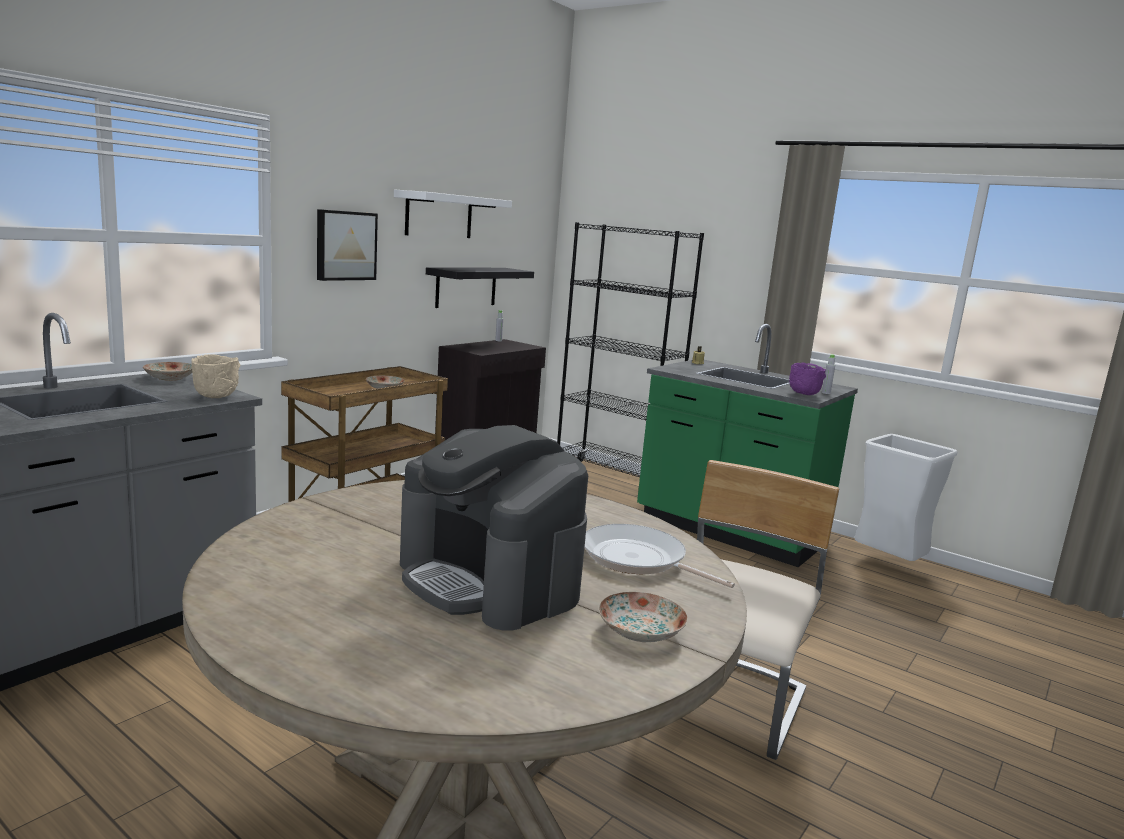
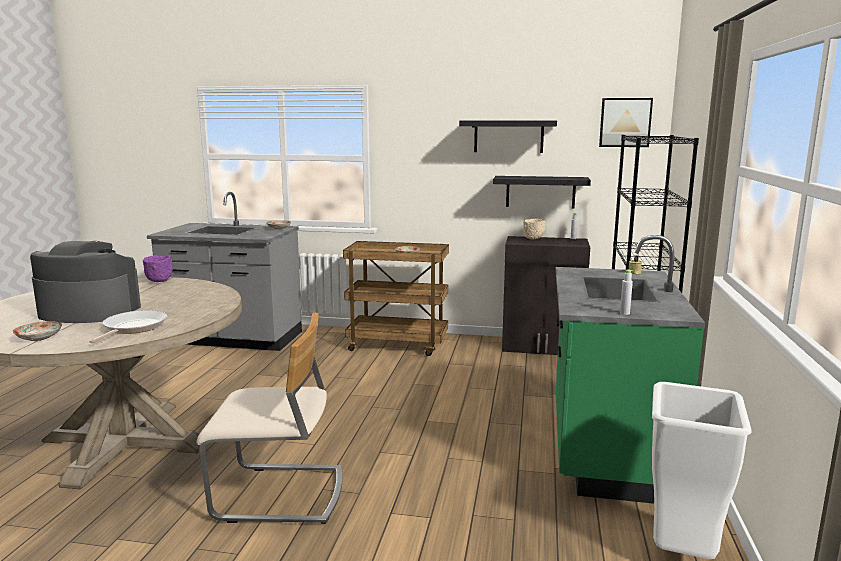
camera: 65 degrees right, 0 degrees up
beige bowl [191,354,240,398] -> beige bowl moved to [523,219,545,239]
picture [317,209,378,281] -> picture moved to [599,98,653,147]
white shelf [394,189,512,238] -> black shelf [459,120,557,153]
coffee machine [400,425,588,631] -> coffee machine turned 75 degrees clockwise [30,241,141,323]
purple bowl [789,362,826,395] -> purple bowl moved to [143,256,172,282]

